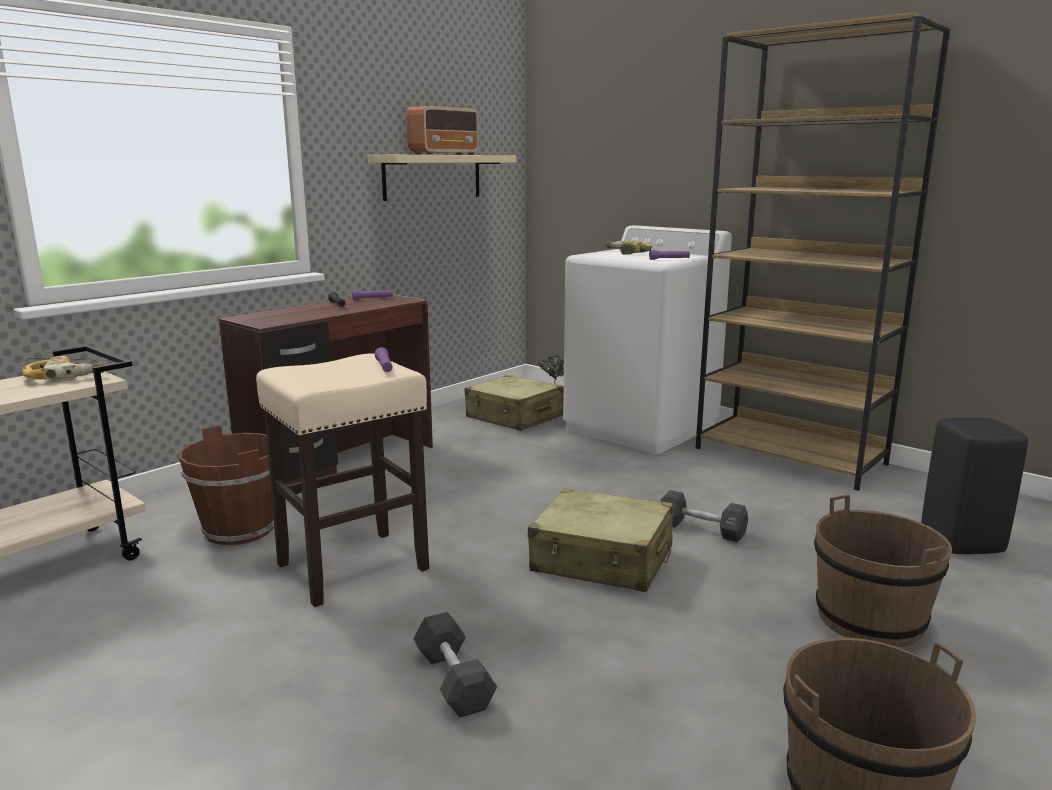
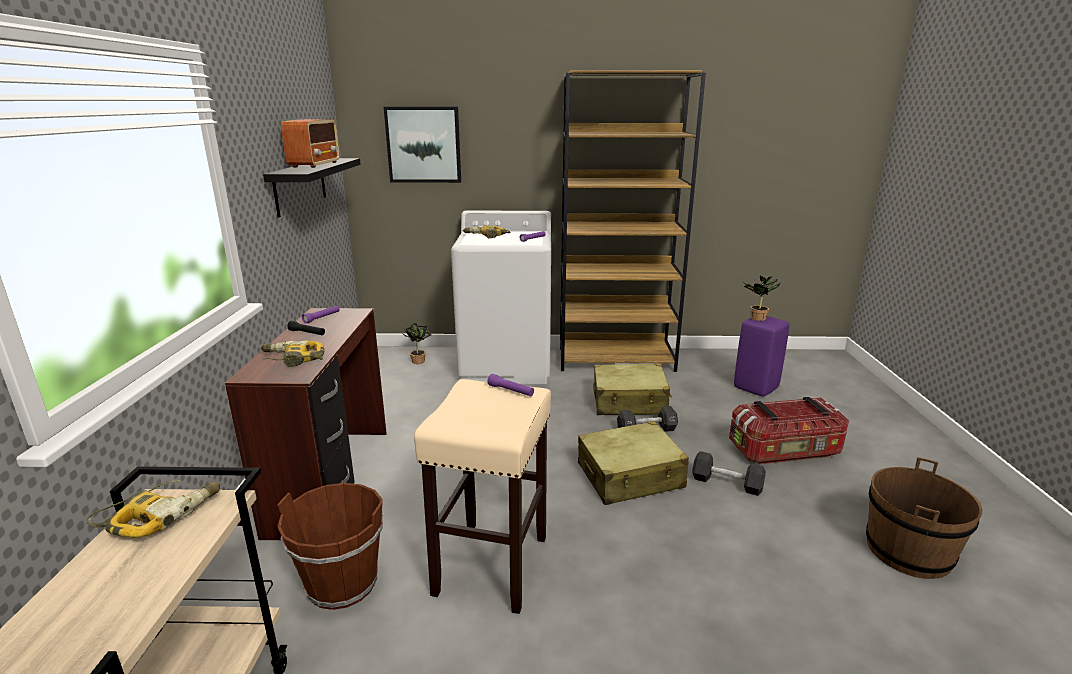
camera: 40 degrees left, 5 degrees up
beige shelf [368,155,516,201] -> black shelf [263,158,361,218]
black dumbbell [414,612,497,718] -> black dumbbell moved to [692,451,766,496]
beige suitcase [465,375,564,431] -> beige suitcase moved to [593,364,672,415]
brown bucket [814,495,952,647] -> storage box [729,397,849,464]
black stool [921,417,1028,554] -> purple stool [734,316,789,396]
none -> power drill [261,340,325,367]
none -> picture [384,107,461,183]
none -> potted plant [744,276,781,321]

